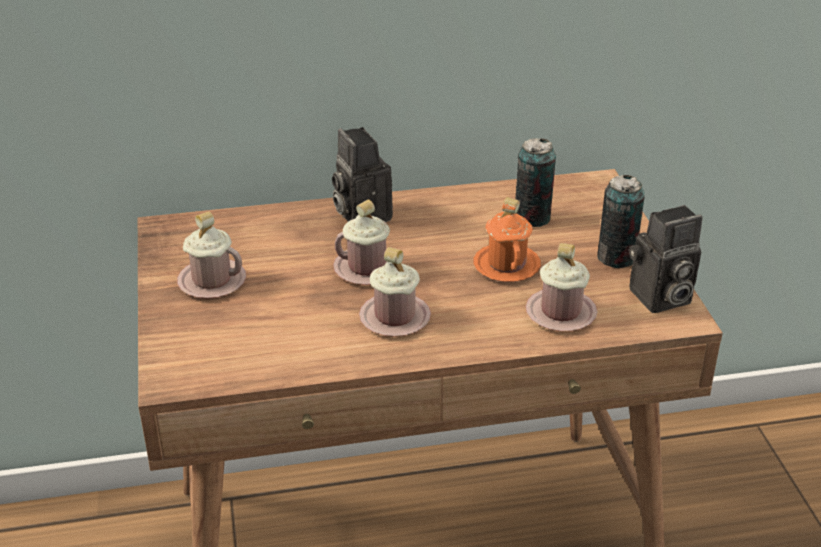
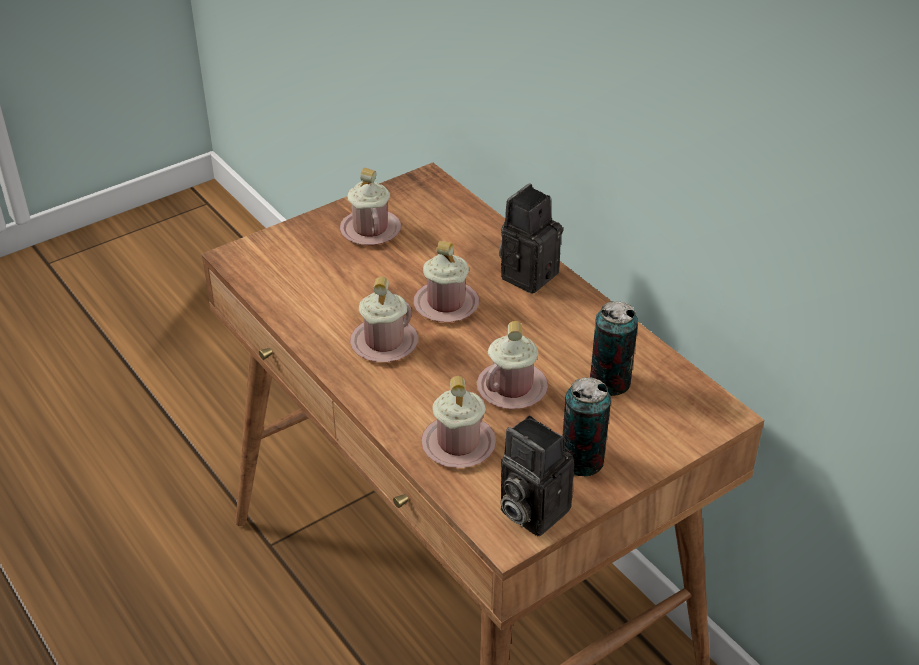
camera: 65 degrees right, 5 degrees up
orange mug [474,197,541,282] -> pink mug [477,321,548,409]

